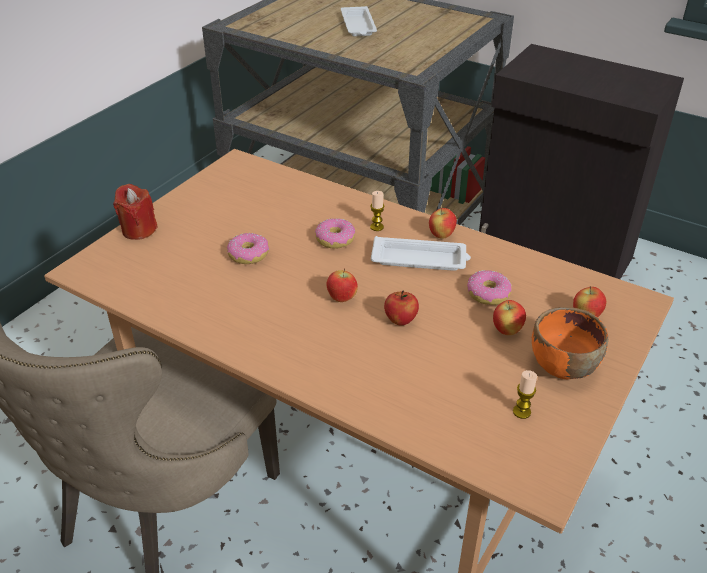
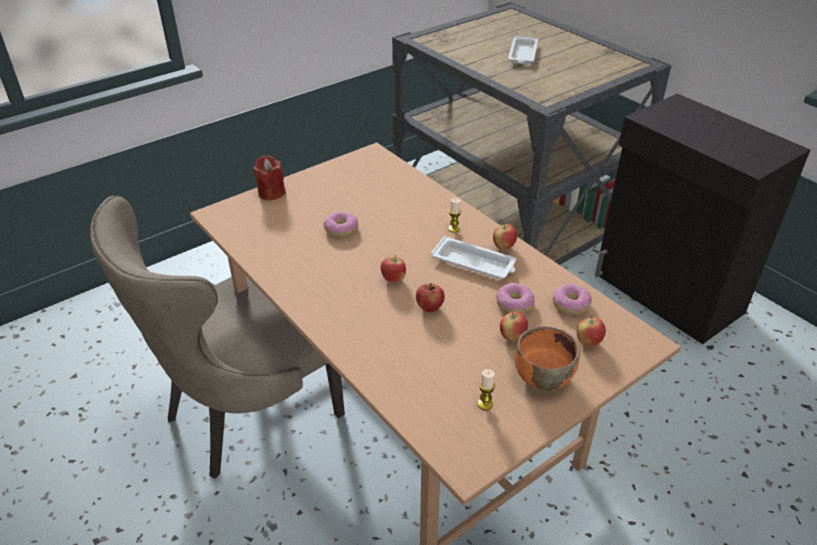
camera: 20 degrees right, 0 degrees up
donut [315,218,355,249] -> donut moved to [553,284,592,314]

